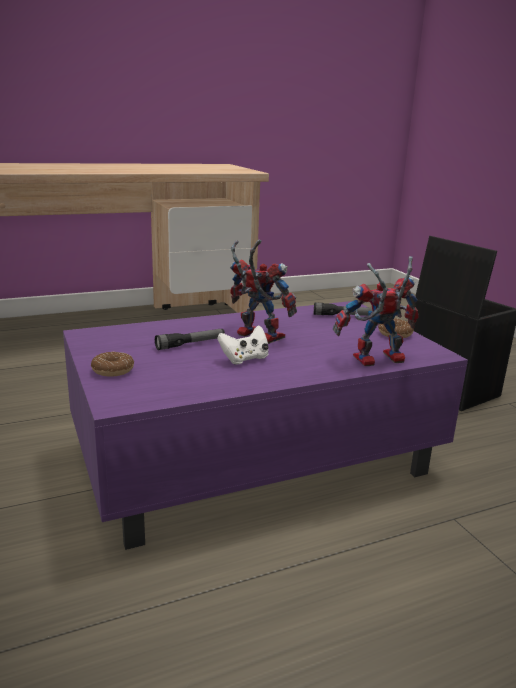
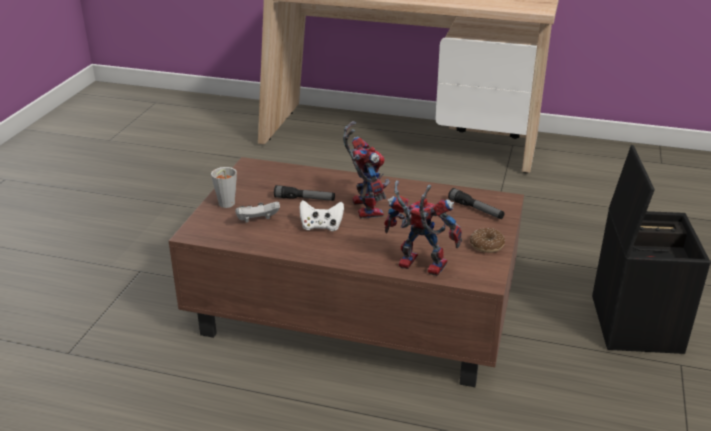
camera: 40 degrees right, 10 degrees up
purple coffee table [63,301,468,550] -> brown coffee table [169,157,524,387]
donut [91,352,134,377] -> grey cup [211,167,237,208]
none -> white game controller [235,202,280,223]

